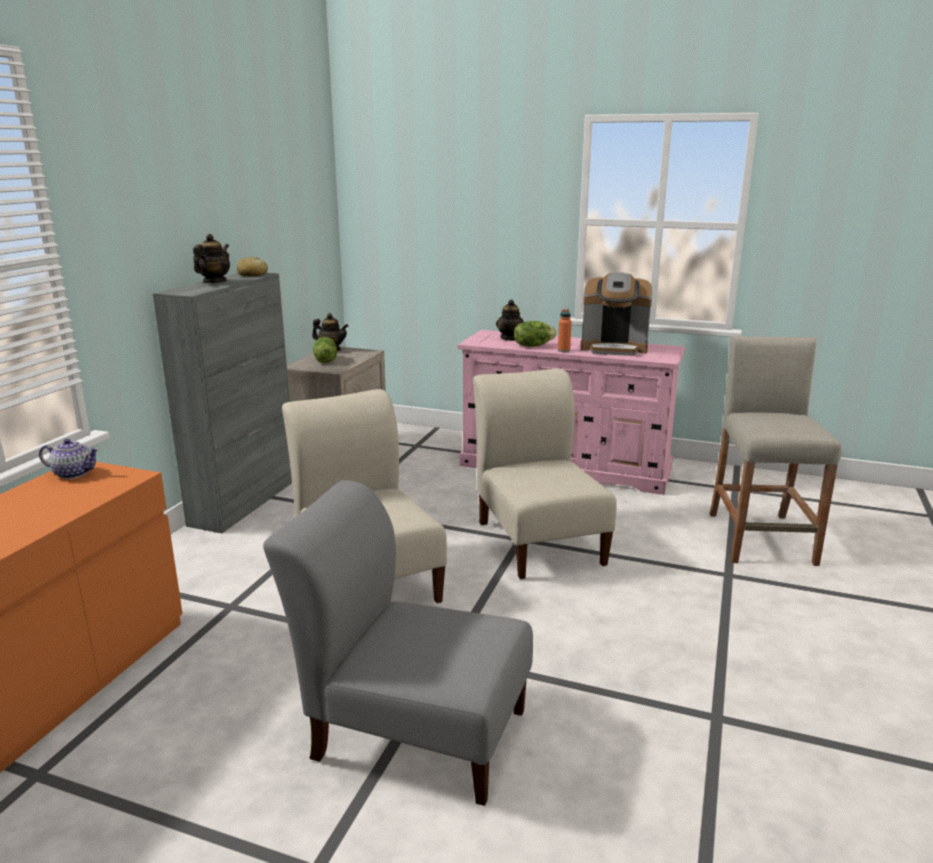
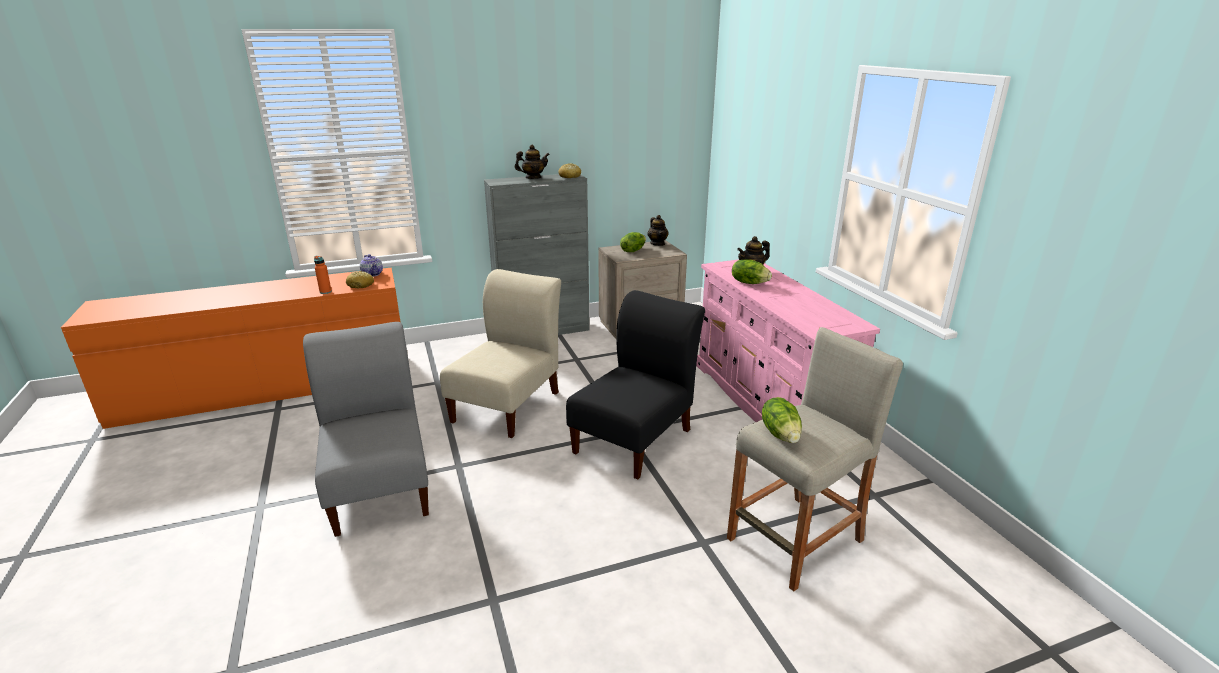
camera: 50 degrees right, 5 degrees up
beige chair [473,368,617,579] -> black chair [566,290,705,480]
orange bottle [558,309,572,352] -> orange bottle moved to [314,256,332,294]
coffee machine [581,272,652,356] -> none
none -> bread [346,271,374,289]
none -> lettuce [762,397,802,443]

